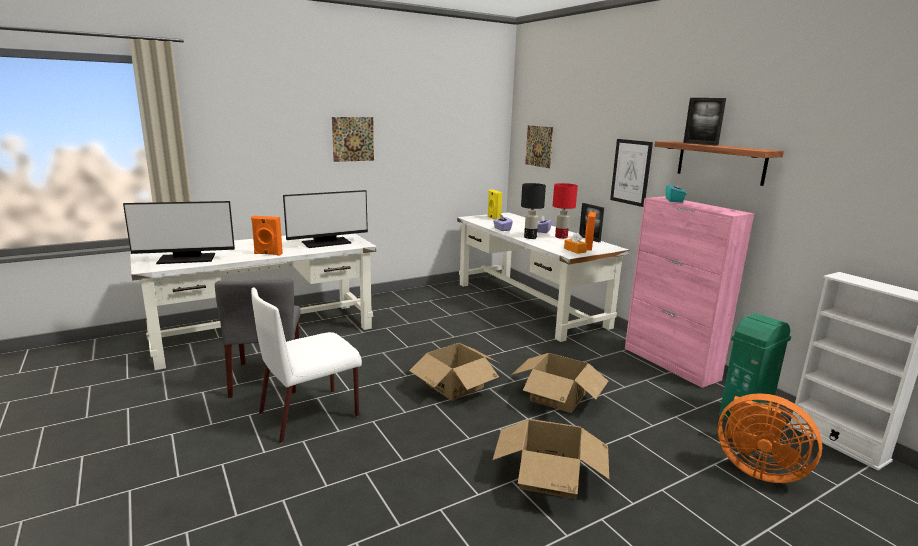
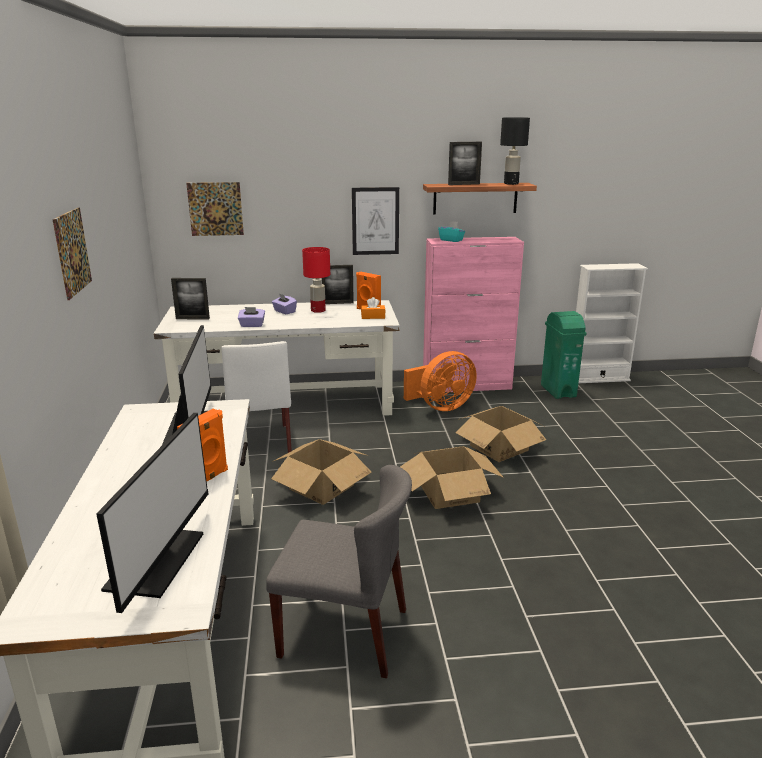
camera: 65 degrees left, 5 degrees up
white chair [251,288,362,443] -> white chair moved to [221,341,292,453]
yellow speaker [487,189,502,219] -> picture frame [171,278,210,319]
cardboard box [493,419,609,499] -> cardboard box moved to [271,439,372,505]
black table lamp [521,183,546,239] -> black table lamp moved to [500,117,530,185]
orange fan [718,393,822,483] -> orange fan moved to [404,351,477,411]

